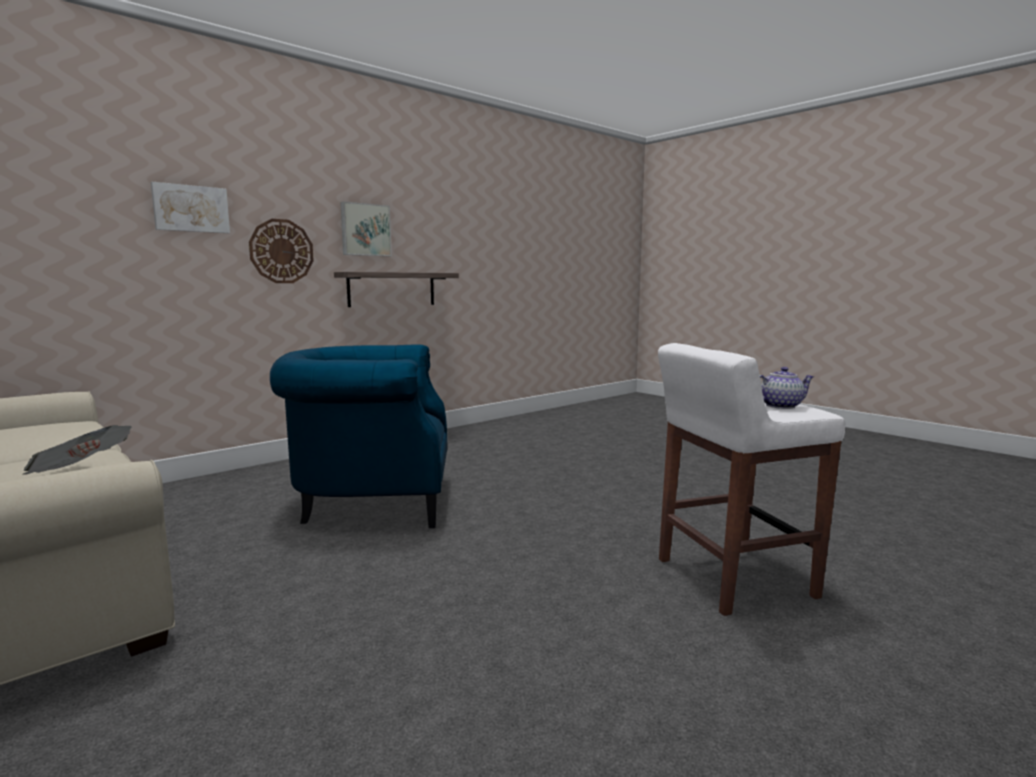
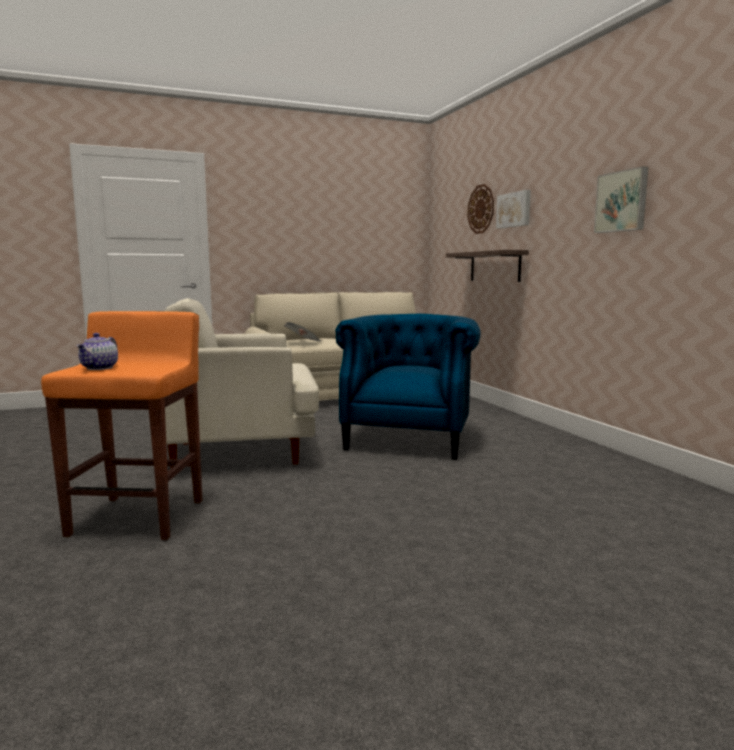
camera: 110 degrees right, 0 degrees up
wall clock [249,219,314,283] -> wall clock moved to [467,184,494,234]
shelf [334,272,459,307] -> shelf moved to [446,250,529,282]
white stool [658,343,846,616] -> orange stool [41,311,202,540]
none -> beige armchair [164,298,319,469]

